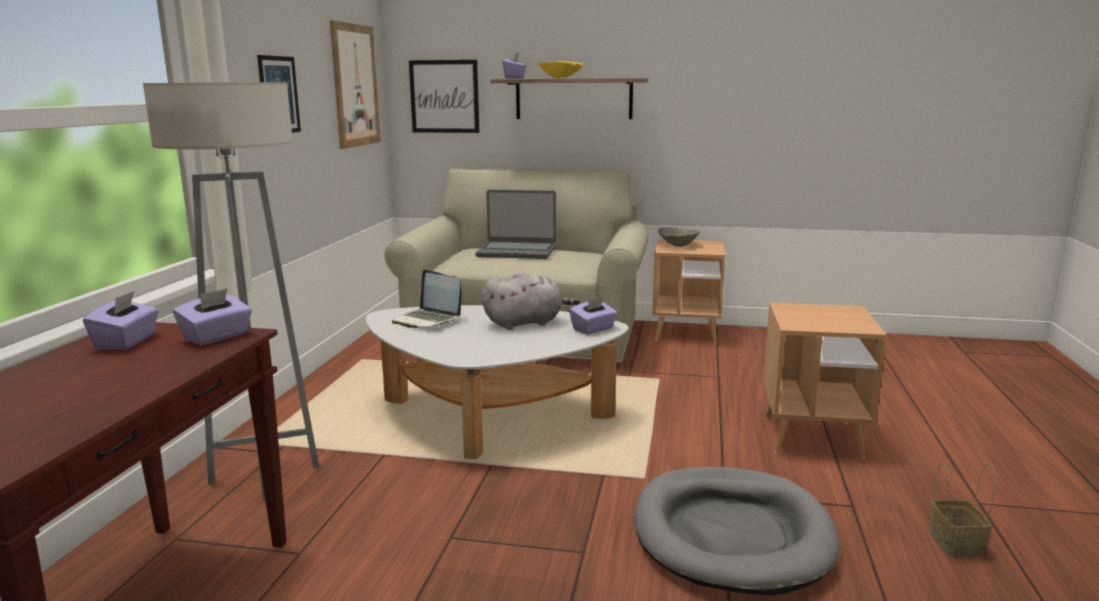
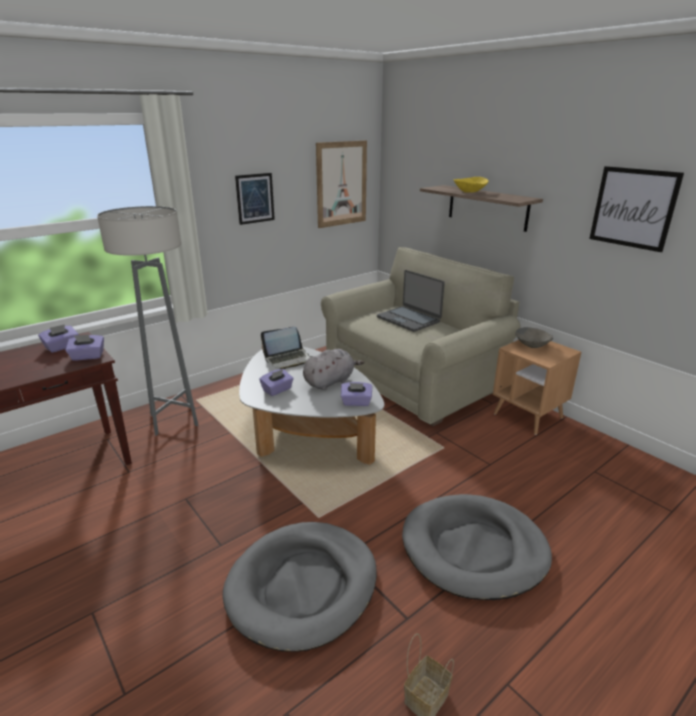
camera: 40 degrees right, 10 degrees up
laptop [392,269,461,328] -> laptop turned 105 degrees counterclockwise [261,327,313,369]
picture [409,60,480,133] -> picture moved to [589,166,684,252]
grey plush toy [482,272,580,330] -> grey plush toy turned 60 degrees counterclockwise [303,349,364,390]
purple tissue box [503,52,526,79] -> purple tissue box moved to [259,369,293,396]
brown side table [763,303,887,459] -> grey dog bed [402,494,552,600]

